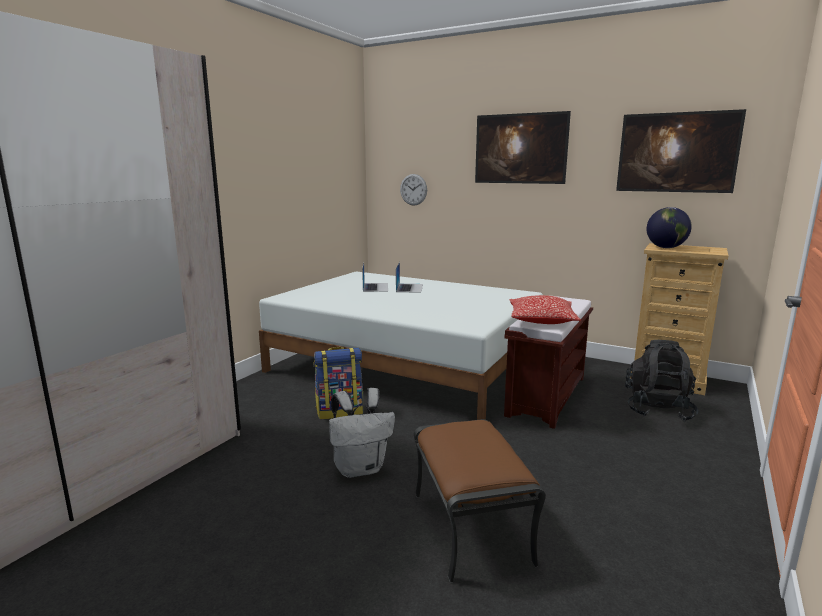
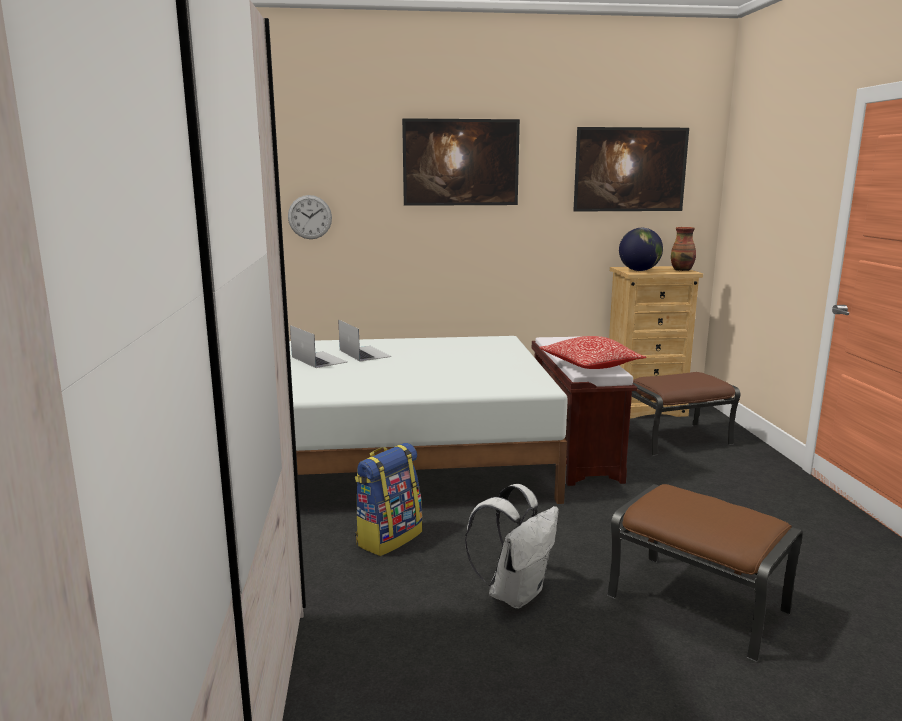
camera: 35 degrees left, 0 degrees up
black backpack [625,340,699,422] -> brown ottoman [632,372,741,456]
none -> vase [671,227,696,271]

